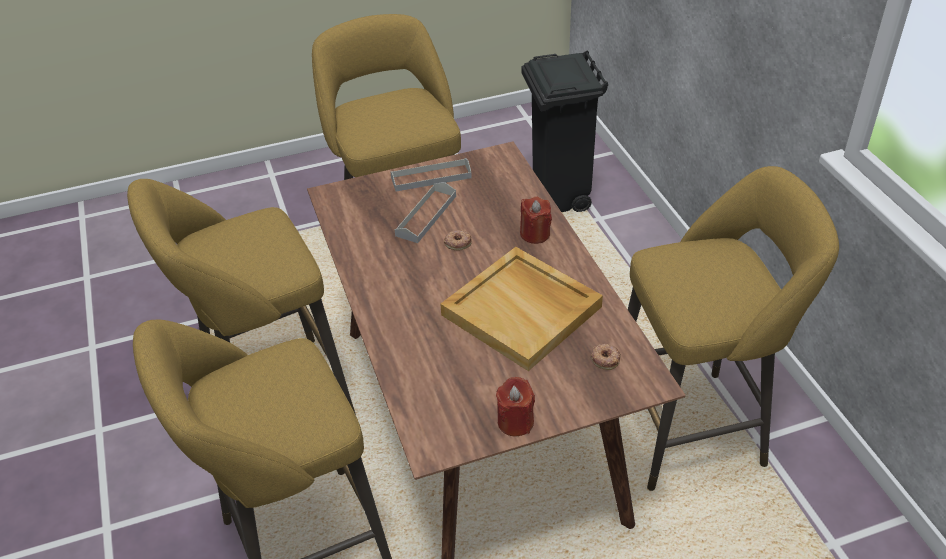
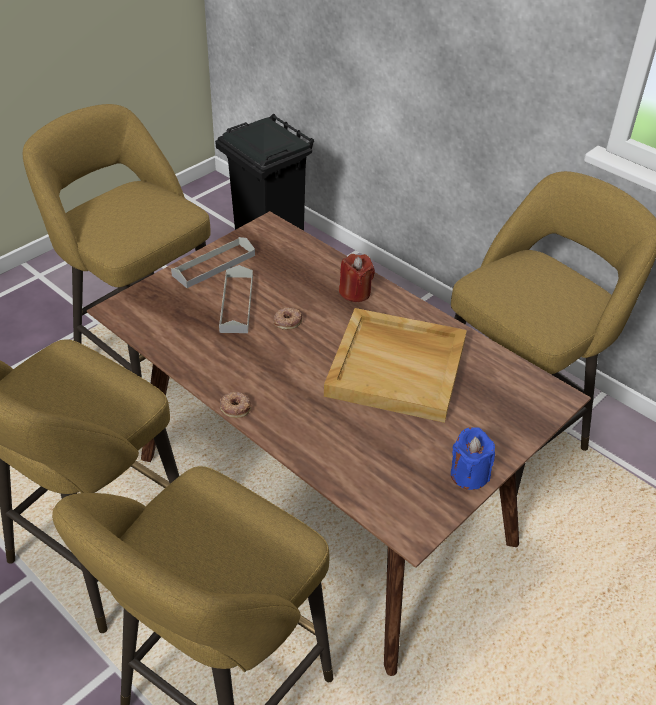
camera: 30 degrees left, 0 degrees up
red candle [496,377,535,436] -> blue candle [451,427,495,490]
donut [591,344,621,370] -> donut moved to [220,392,251,418]

